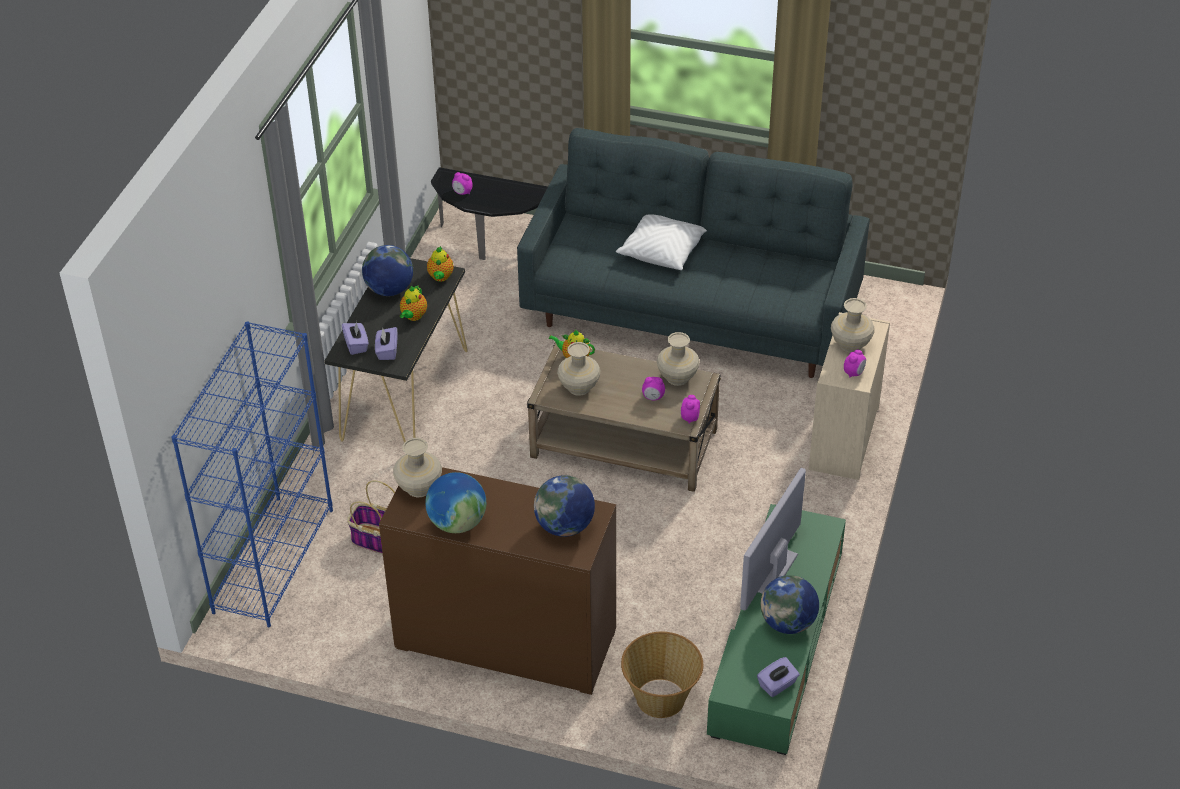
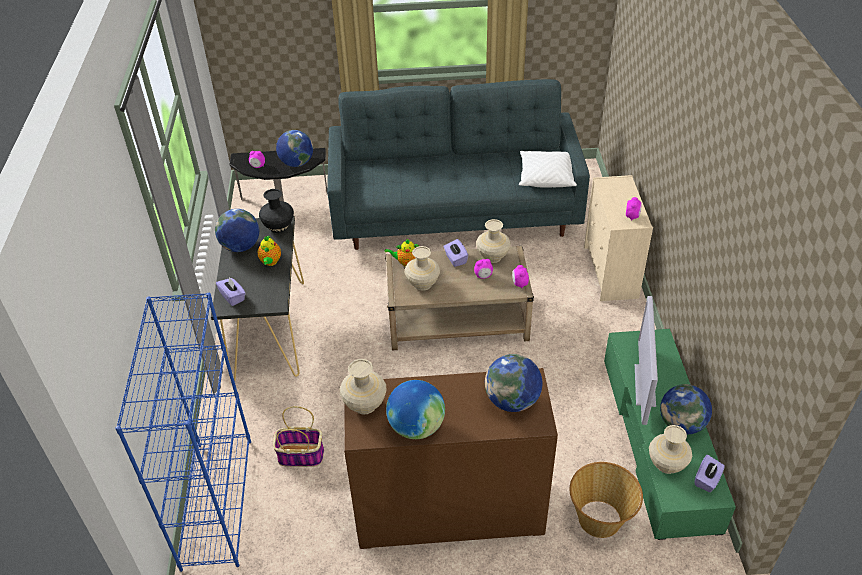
camera: 20 degrees left, 0 degrees up
purple tissue box [375,327,397,360] -> purple tissue box moved to [443,239,468,267]
teapot [427,246,454,282] -> black vase [259,189,294,233]
white pillow [616,214,707,270] -> white pillow moved to [519,151,577,188]
beige vase [831,298,875,353] -> beige vase moved to [649,425,692,474]
none -> globe [276,130,313,167]

